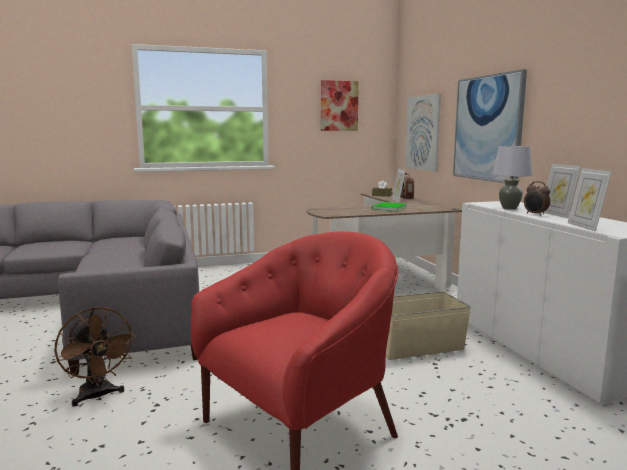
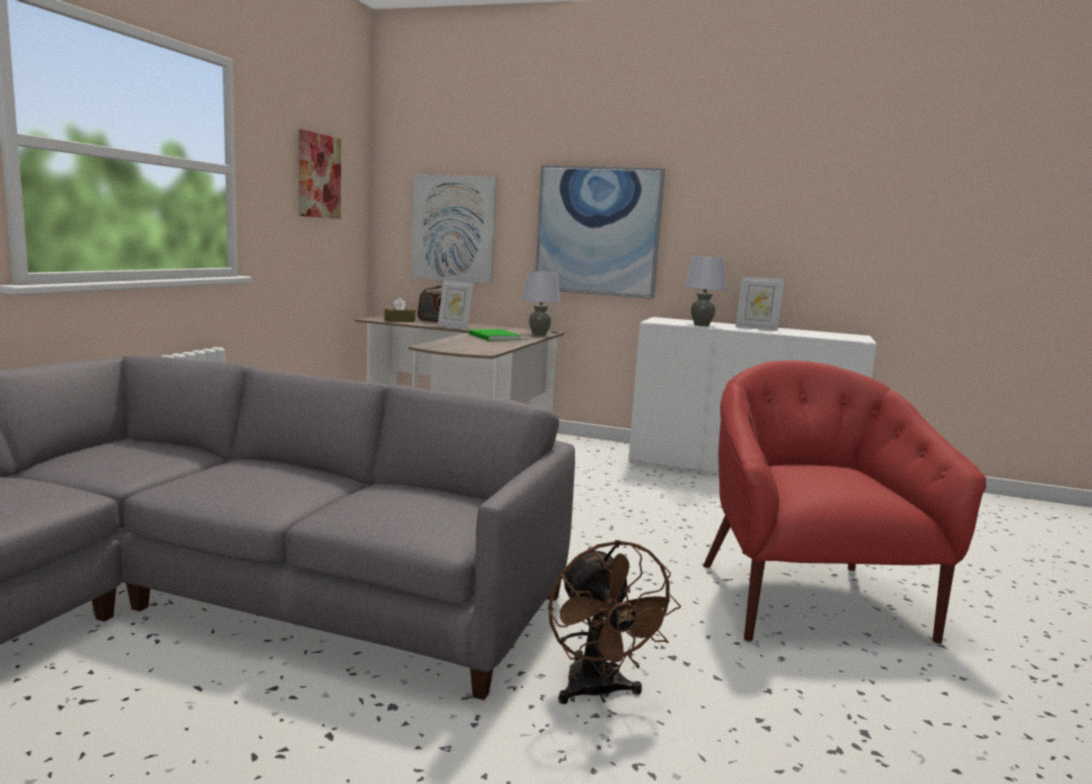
camera: 55 degrees left, 0 degrees up
brown fan [55,307,136,407] -> brown fan turned 75 degrees clockwise [548,540,681,704]
beige storage box [386,291,471,360] -> none
alarm clock [524,181,550,216] -> none
picture frame [568,168,612,232] -> none
none -> grey table lamp [522,271,560,336]

